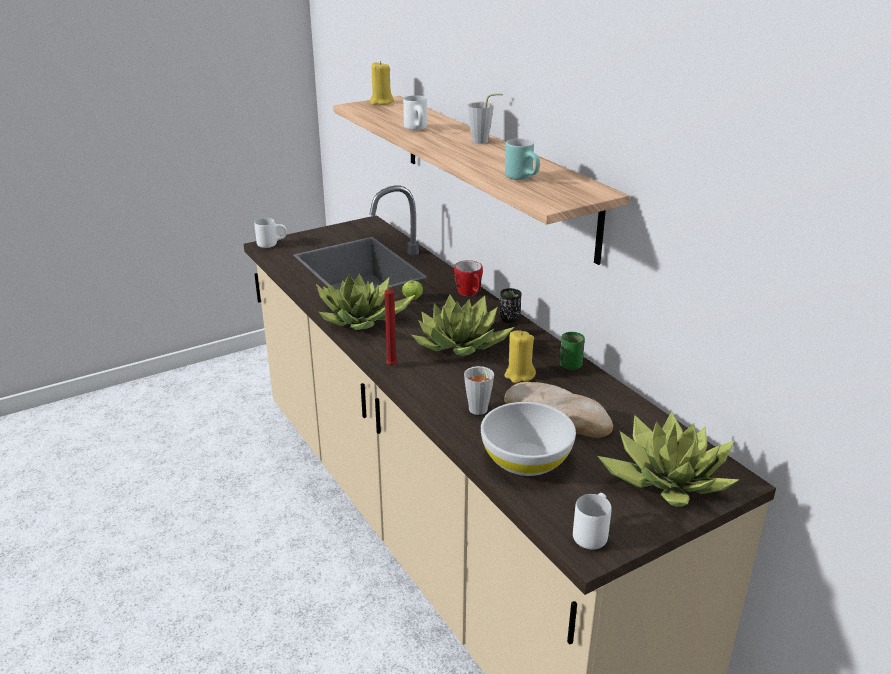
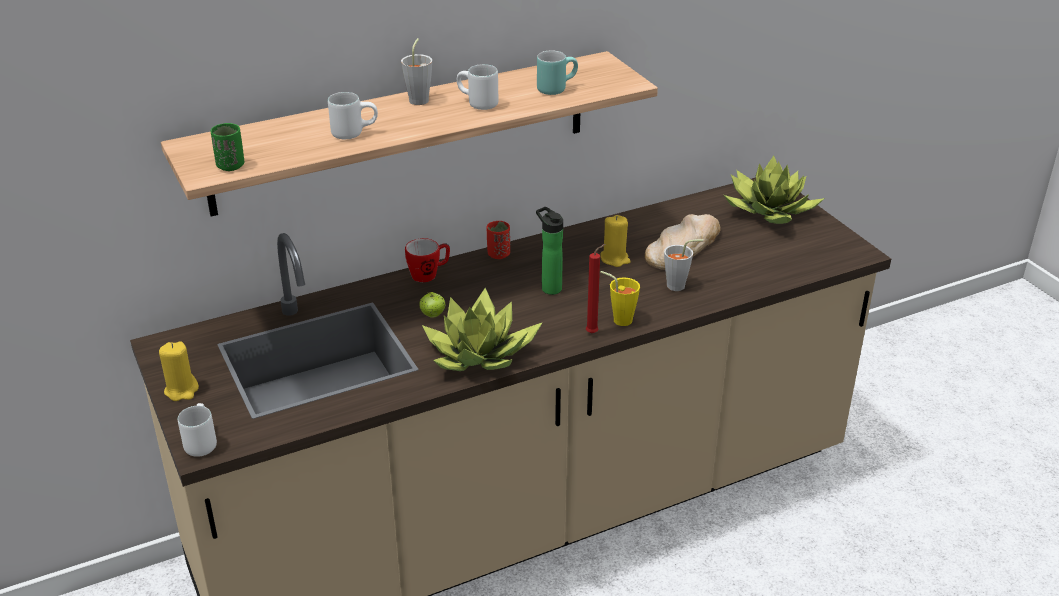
camera: 85 degrees left, 5 degrees up
yellow candle [369,61,394,105] -> yellow candle moved to [159,341,199,401]
potted plant [412,294,514,356] -> bottle [536,207,563,295]
white bowl [481,402,576,476] -> none
black cup [500,288,521,323] -> red cup [487,221,510,259]
green cup [560,332,585,370] -> green cup moved to [210,123,245,171]
white mug [573,493,612,550] -> white mug moved to [457,64,498,110]
none -> yellow cup [600,271,640,326]

